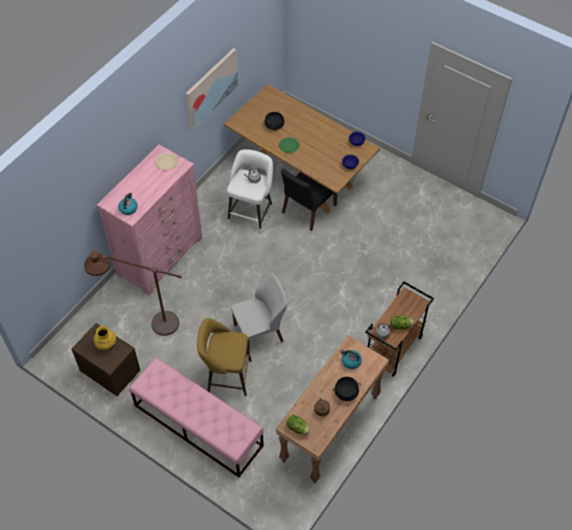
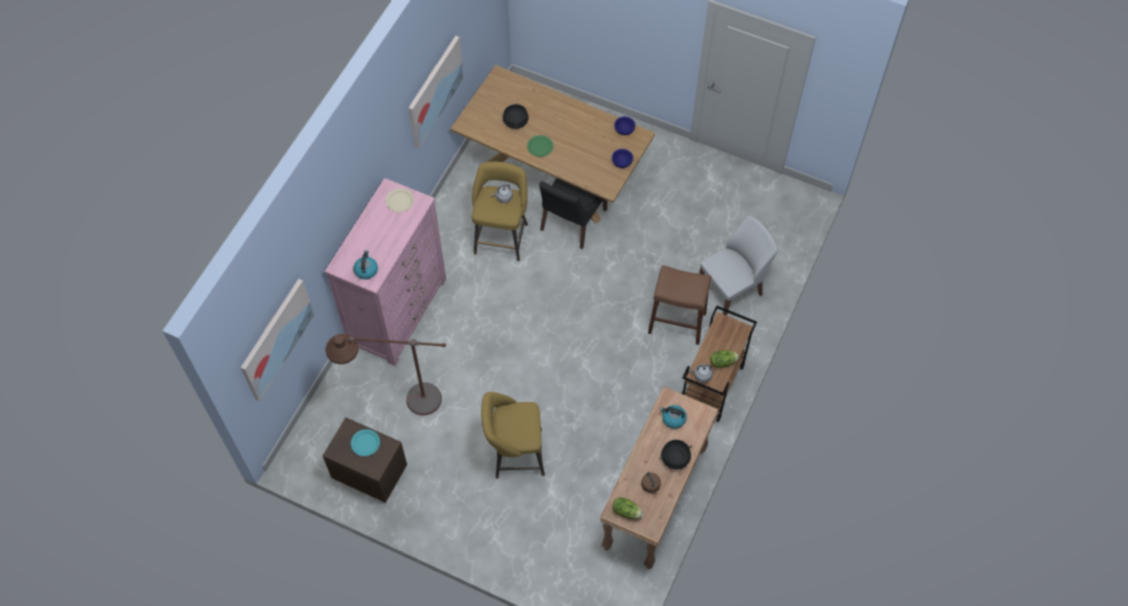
camera: 10 degrees left, 5 degrees up
yellow vase [93,326,116,350] -> turquoise plate [351,429,380,456]
pink bench [129,358,264,477] -> none
white stool [227,149,273,233] -> yellow stool [472,162,528,261]
white chair [231,273,288,353] -> white chair moved to [699,215,778,316]
none -> picture [241,279,314,401]
none -> brown stool [648,265,711,345]

